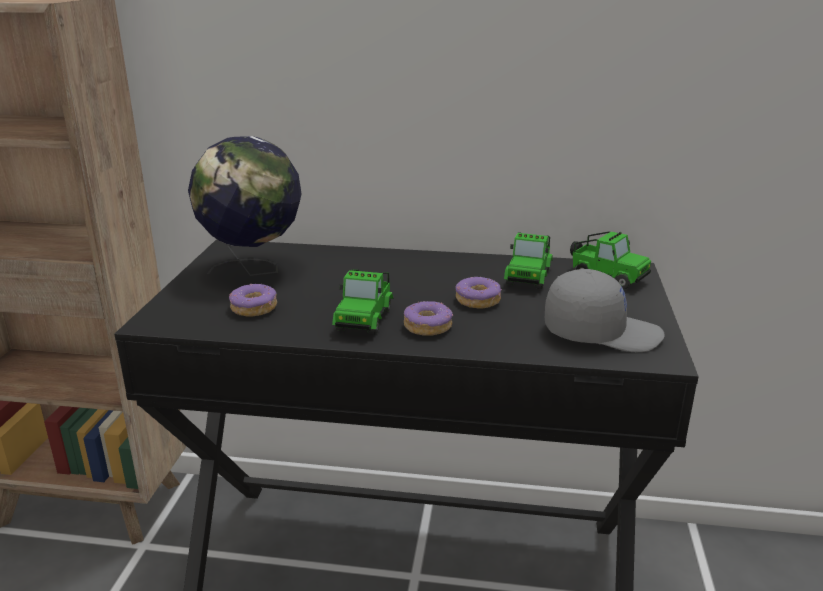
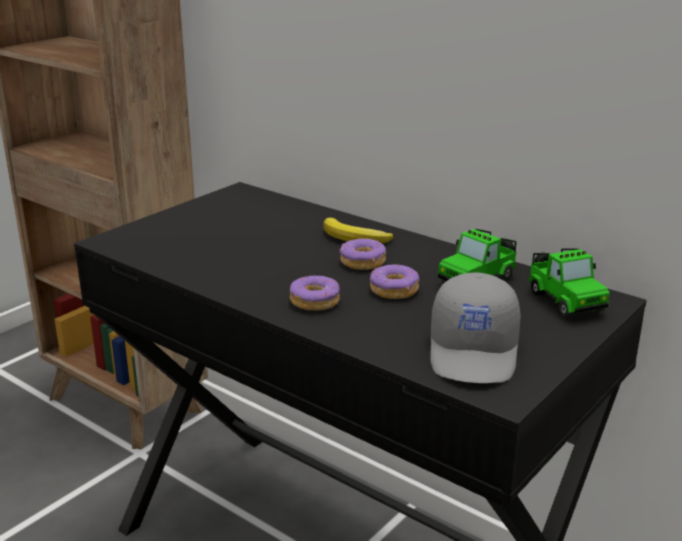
camera: 30 degrees right, 0 degrees up
globe [188,136,302,276] -> none
donut [229,284,277,317] -> donut moved to [340,239,386,270]
toy car [332,269,393,334] -> none
grey cap [545,269,665,352] -> grey cap turned 60 degrees clockwise [430,272,521,383]
none -> banana [323,218,394,243]

